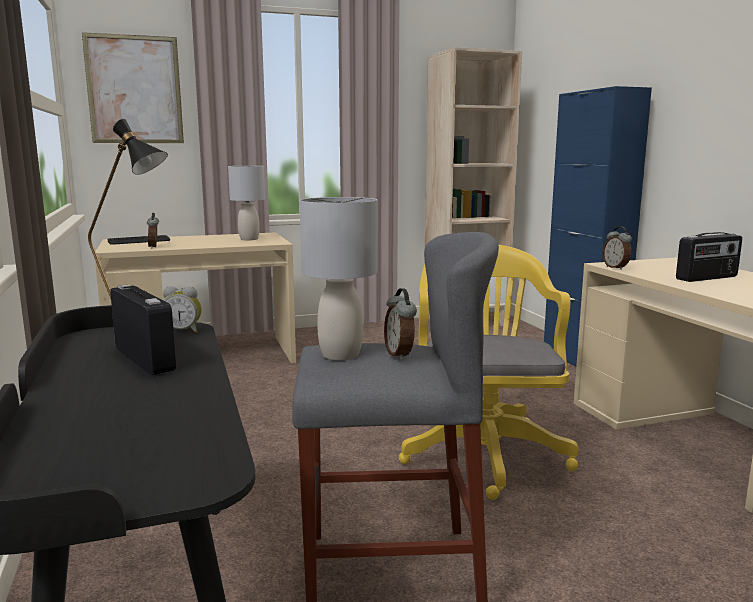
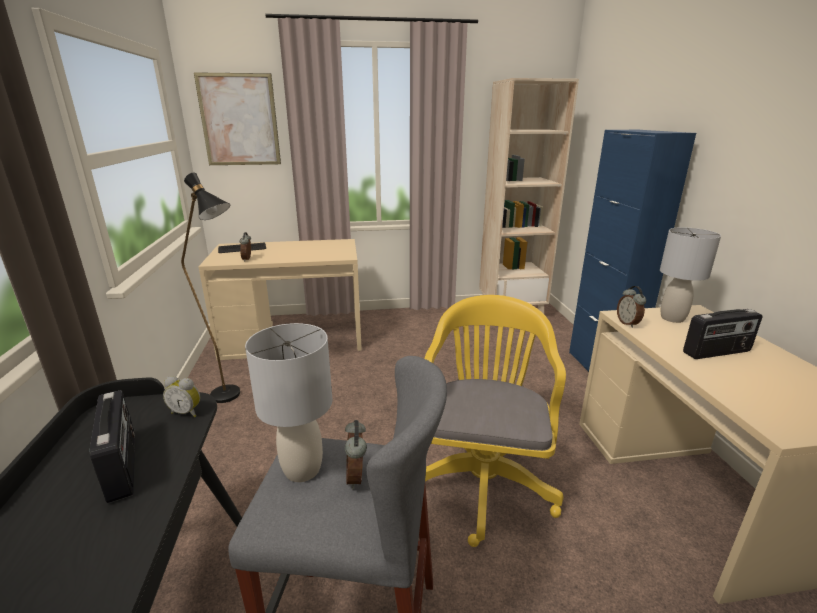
camera: 10 degrees right, 10 degrees up
grey table lamp [228,166,265,240] -> grey table lamp moved to [660,227,721,323]

